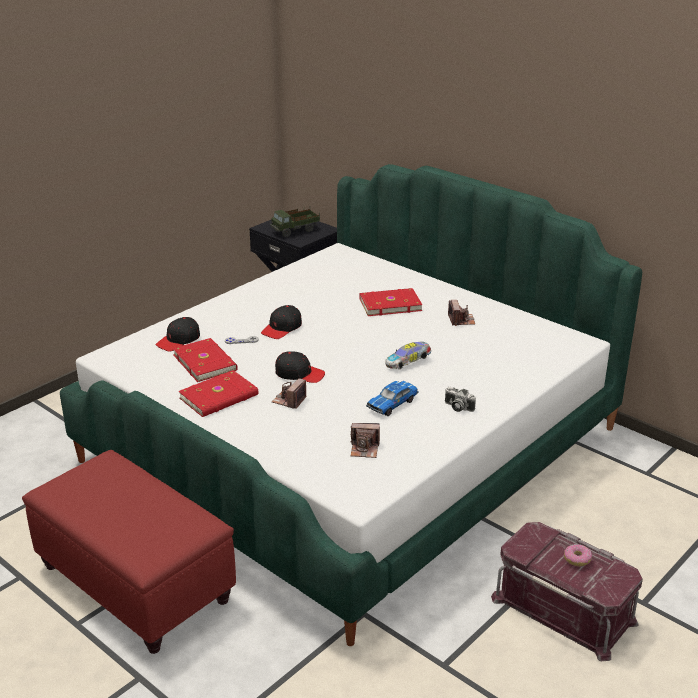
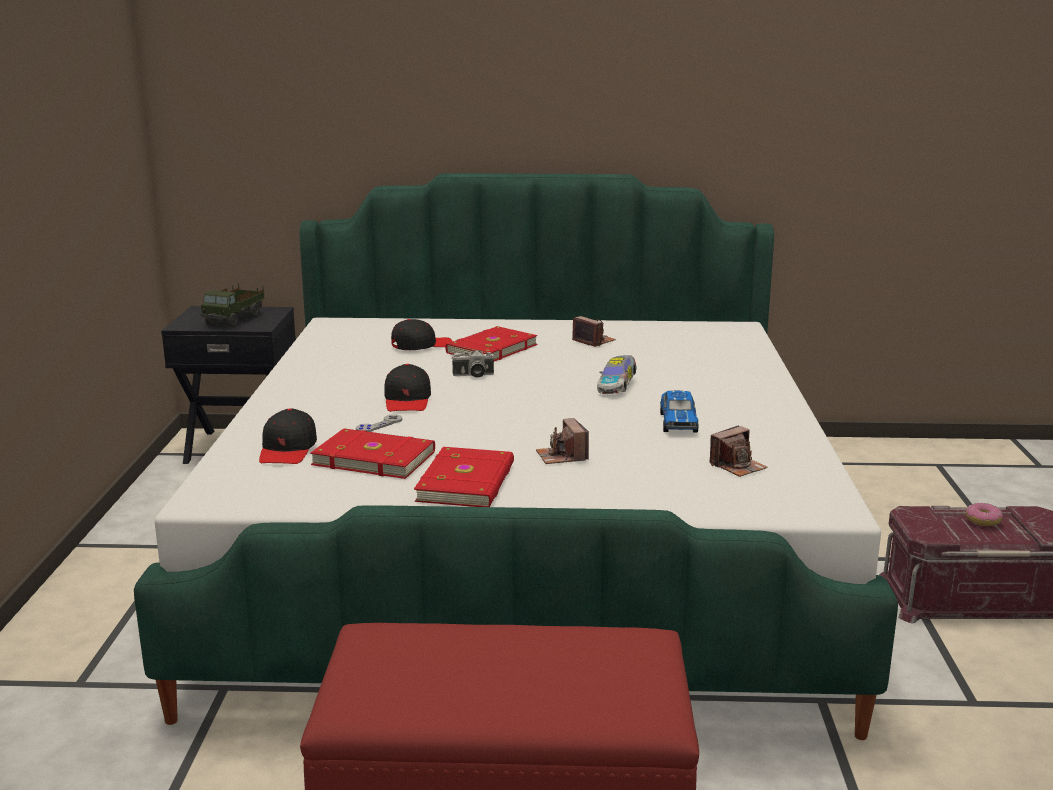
camera: 40 degrees left, 10 degrees down
black cap [275,352,325,383] -> black cap moved to [391,319,453,350]
camera [445,387,476,412] -> camera moved to [452,350,494,378]

